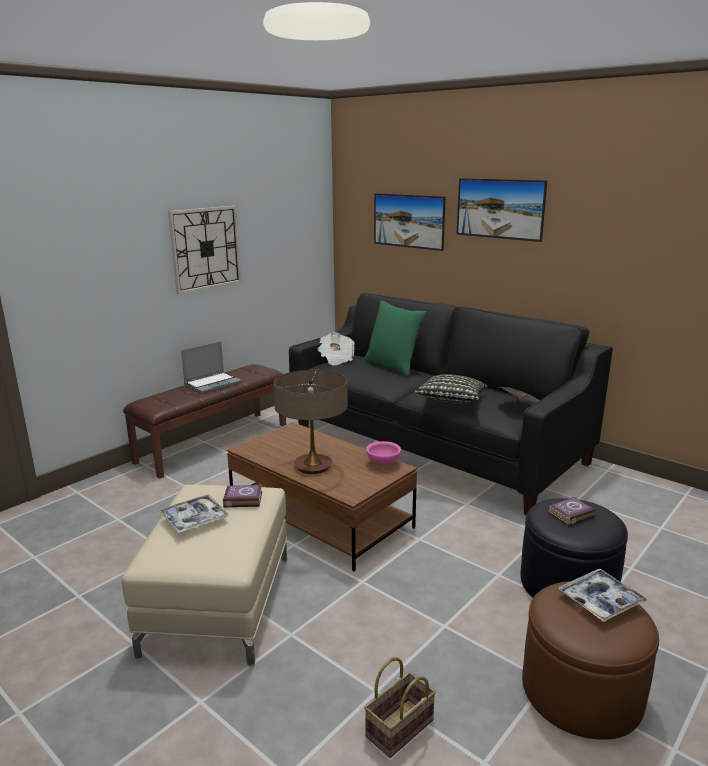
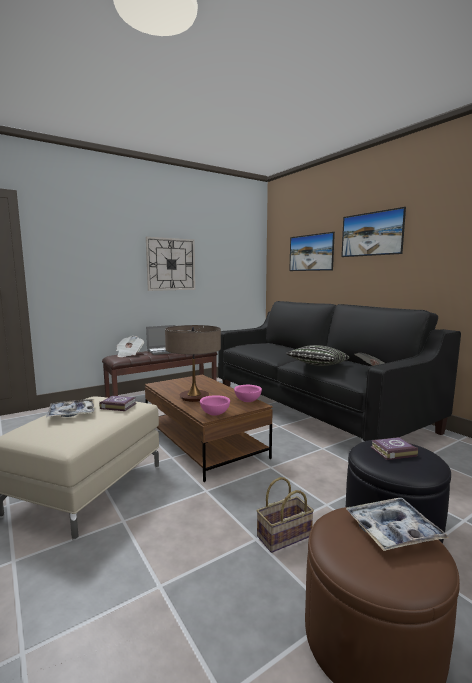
camera: 15 degrees right, 10 degrees down
newspaper [318,332,355,365] -> newspaper moved to [116,336,144,357]
green pillow [364,300,426,377] -> none
basket [364,657,436,758] -> basket moved to [256,477,314,553]
none -> pink bowl [200,395,230,416]

